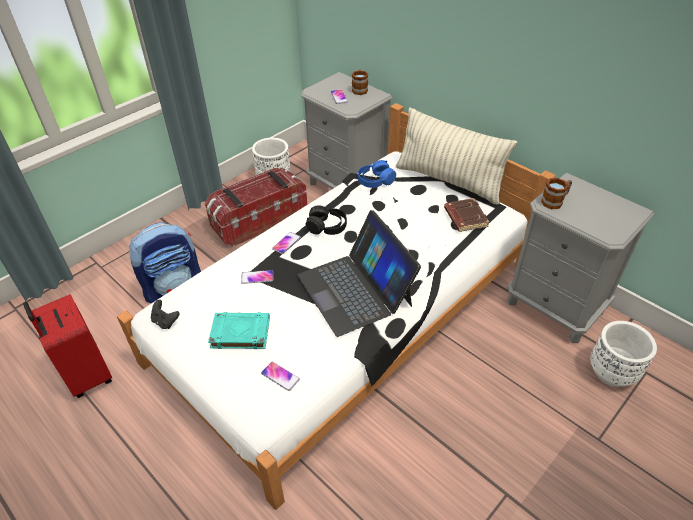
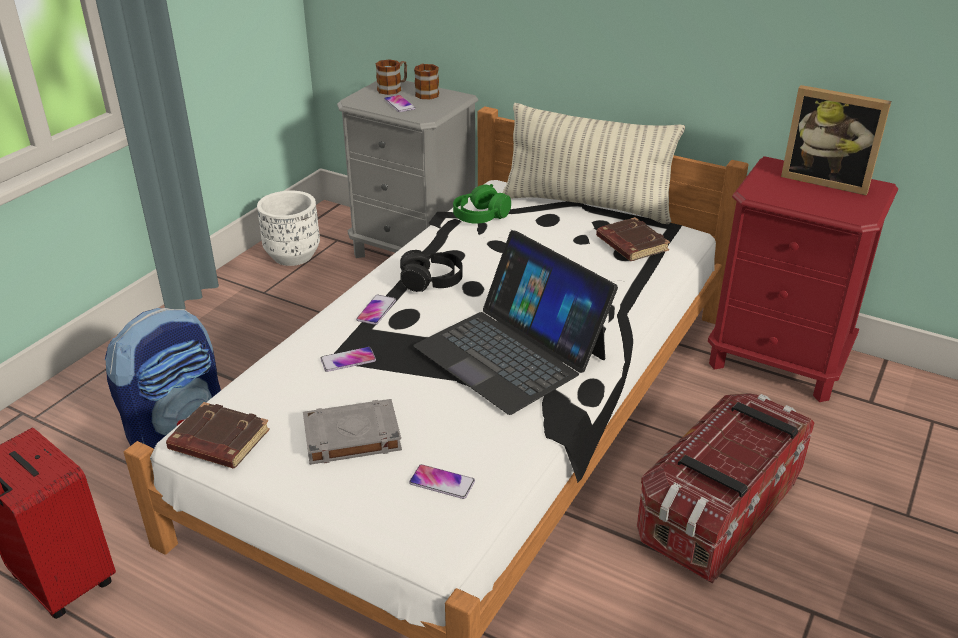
camera: 15 degrees left, 10 degrees down
black game controller [151,300,180,329] -> brown book [166,402,270,469]
storage box [205,168,307,247] -> storage box moved to [637,393,814,584]
turquoise book [208,312,270,349] -> grey book [303,399,402,465]
blue headphones [358,160,396,188] -> green headphones [453,184,511,224]
grey nightstand [507,173,654,343] -> red nightstand [708,156,898,402]
mug [541,178,572,209] -> mug moved to [375,59,407,95]
white planter [590,321,657,387] -> none
none -> picture frame [781,85,891,195]

